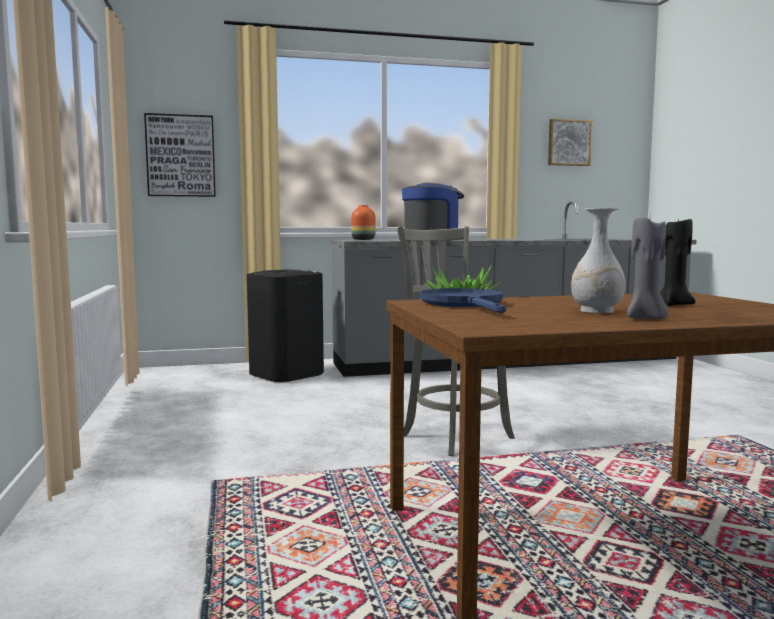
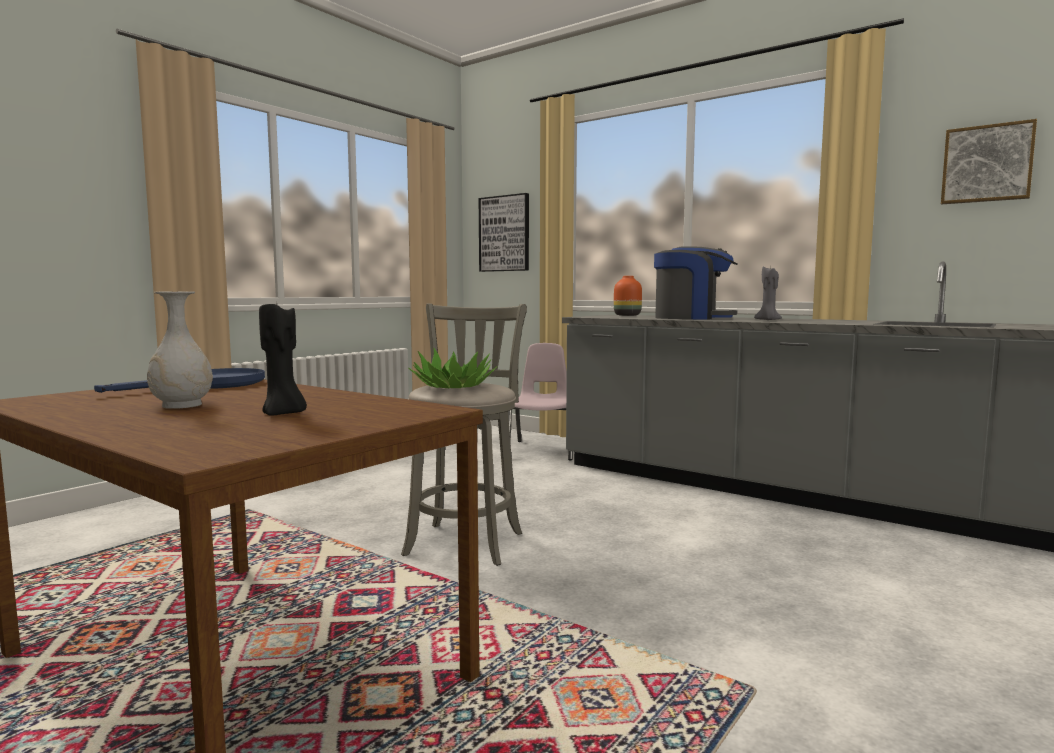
camera: 50 degrees right, 0 degrees up
black trash can [247,269,324,382] -> pink chair [508,343,573,460]
grey candle [627,218,668,319] -> grey candle moved to [754,266,782,320]

